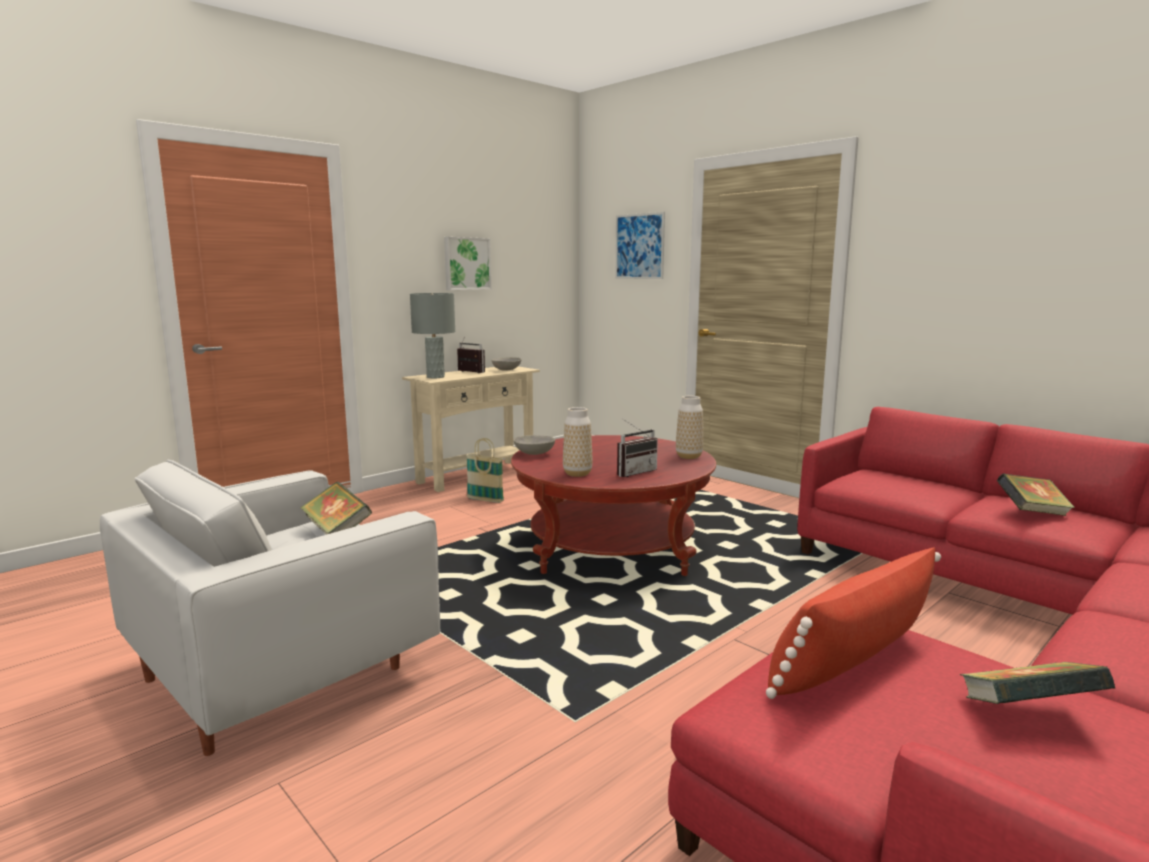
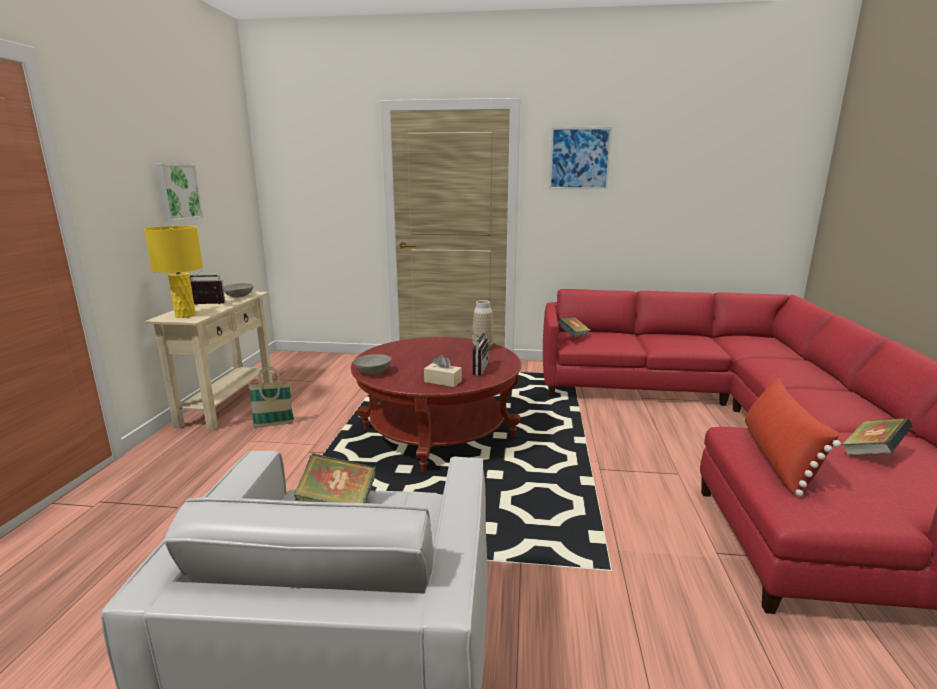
camera: 40 degrees left, 5 degrees up
grey table lamp [410,293,455,378] -> yellow table lamp [144,226,203,318]
vase [563,407,592,477] -> beige tissue box [424,355,462,387]
picture [615,212,665,279] -> picture moved to [549,127,612,189]
book [997,473,1075,516] -> book moved to [557,317,591,337]

